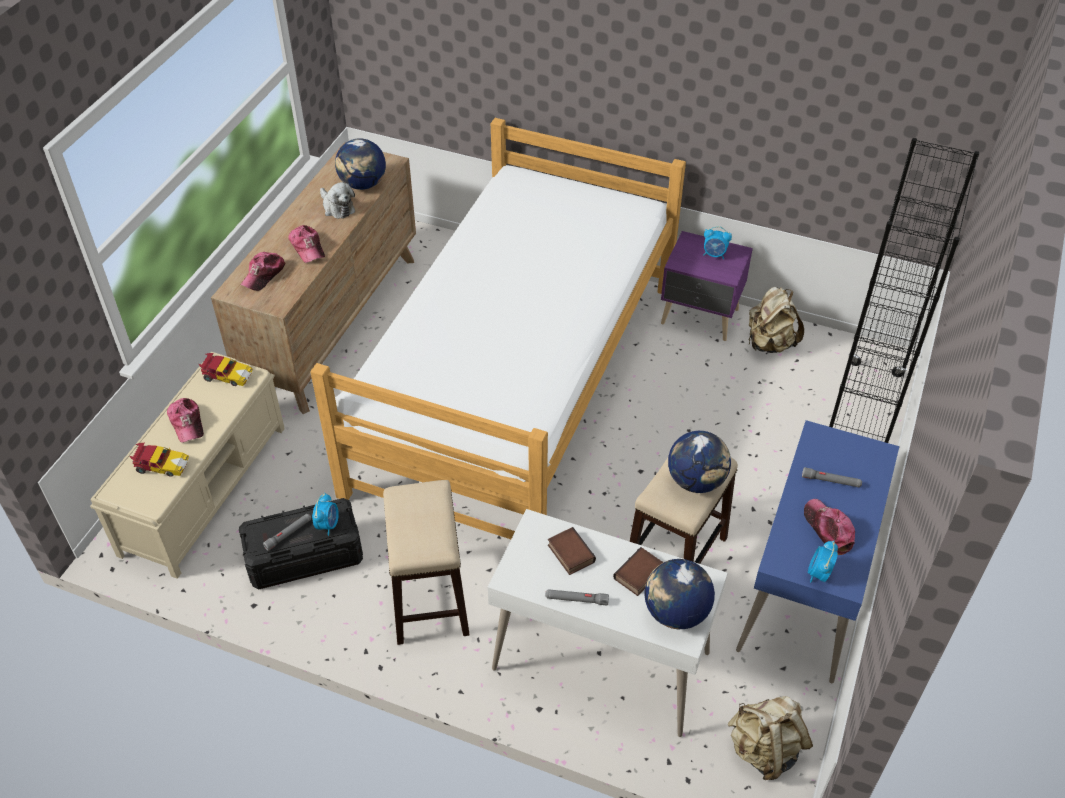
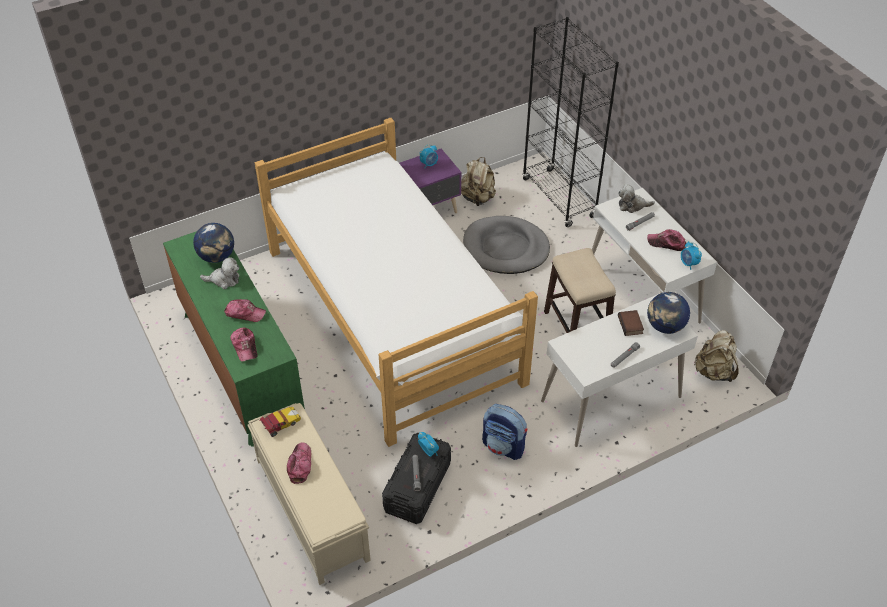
camera: 50 degrees left, 0 degrees up
toy car [130,443,189,477] -> none
cap [167,398,204,443] -> cap turned 105 degrees counterclockwise [287,443,311,484]
brown dresser [211,142,416,414] -> green dresser [163,231,305,447]
stool [383,480,470,645] -> backpack [482,404,527,460]
book [548,527,596,575] -> none
globe [668,431,731,493] -> none
blue desk [736,420,899,683] -> white desk [592,188,717,324]
none -> grey dog bed [463,216,550,274]
none -> plush toy [618,184,655,213]

